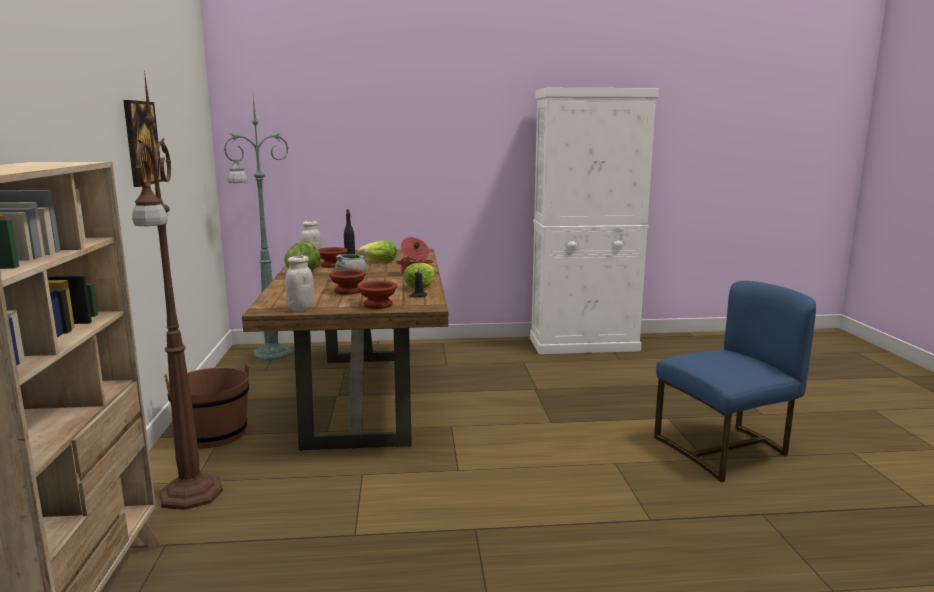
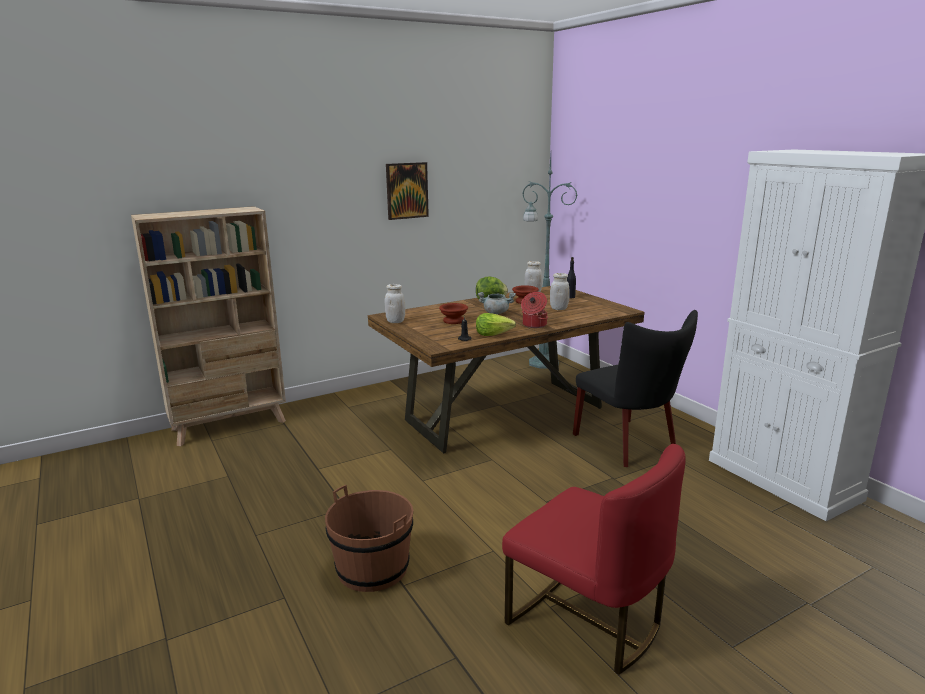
camera: 65 degrees right, 5 degrees up
brown floor lamp [132,71,223,510] -> none
brown bucket [164,363,249,448] -> brown bucket moved to [325,485,413,592]
lettuce [358,240,397,262] -> white jar [550,273,570,310]
brown bowl [358,281,398,309] -> none
blue chair [654,281,816,482] -> red chair [502,444,686,675]
none -> black chair [573,310,698,467]

